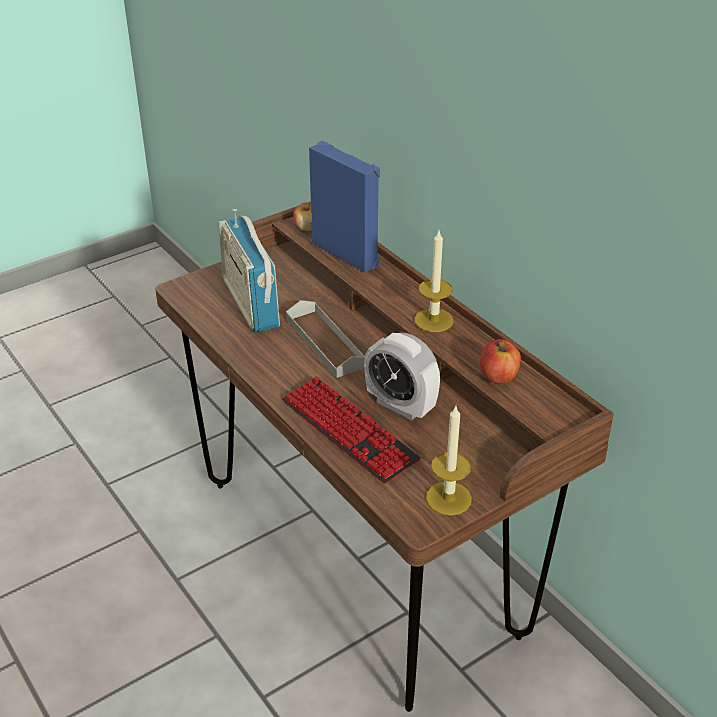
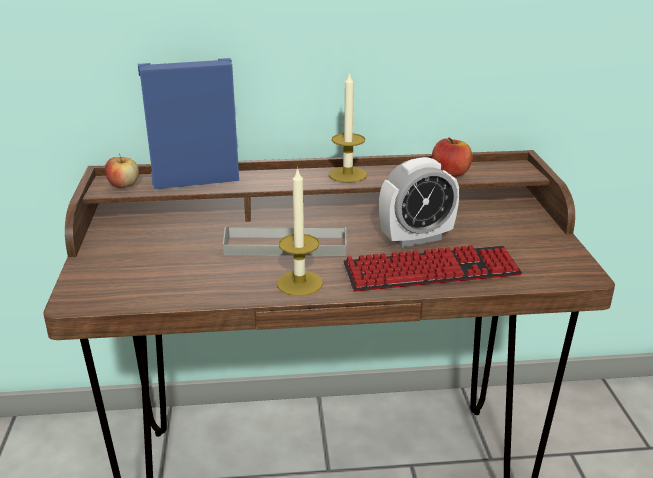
camera: 60 degrees left, 10 degrees down
radio [218,209,280,333] -> none
candle [426,406,472,516] -> candle moved to [277,167,323,296]

